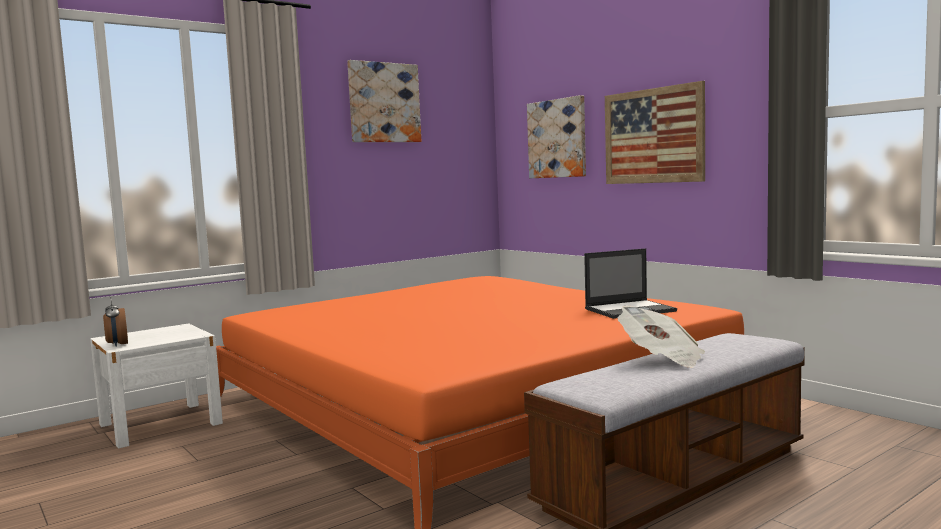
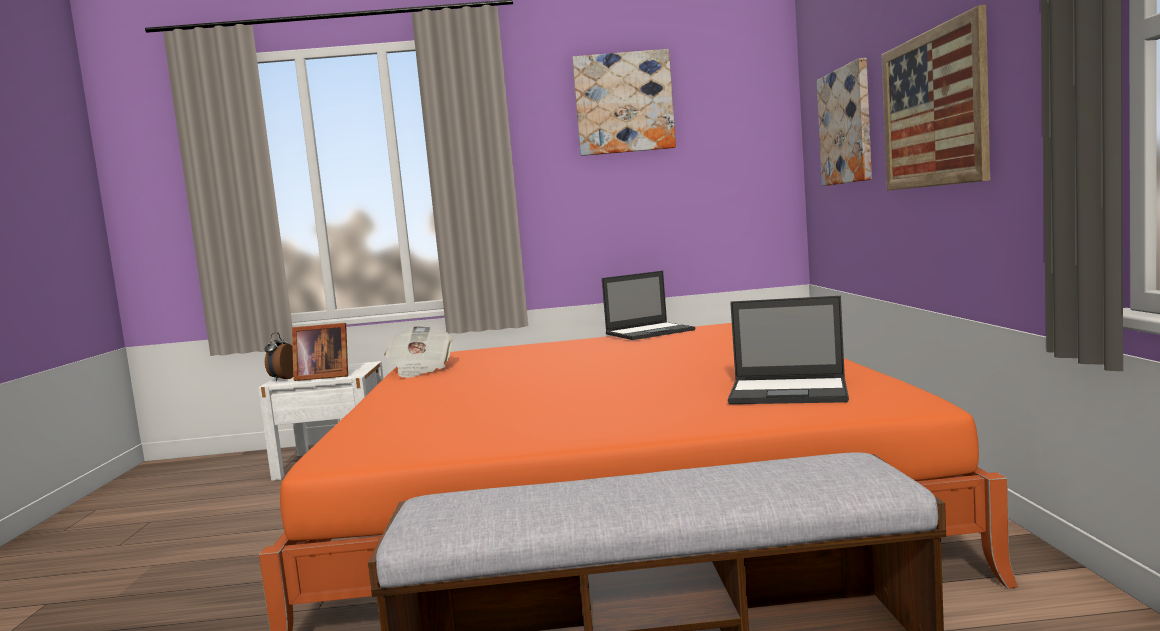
camera: 35 degrees right, 0 degrees up
newspaper [617,305,705,368] -> newspaper moved to [384,325,454,378]
none -> picture frame [292,323,348,381]
none -> laptop [602,271,695,340]

